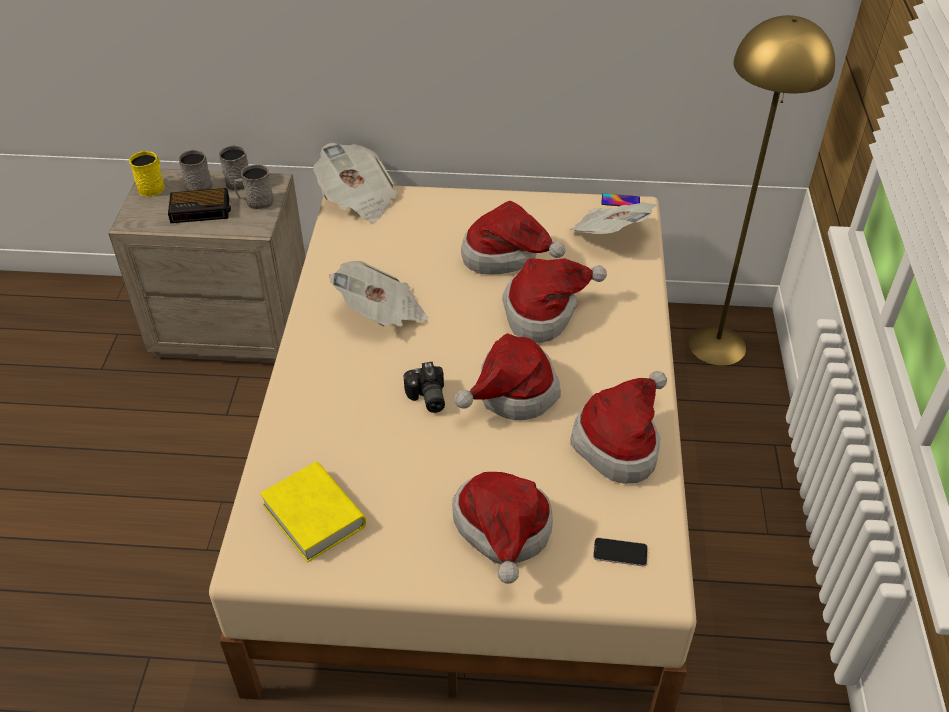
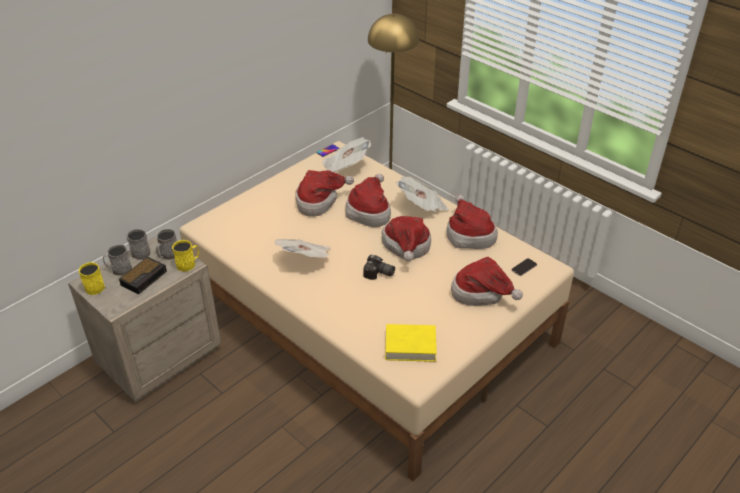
camera: 50 degrees left, 5 degrees down
newspaper [313,143,398,222] -> newspaper moved to [396,176,449,212]
none -> yellow mug [172,240,199,271]

